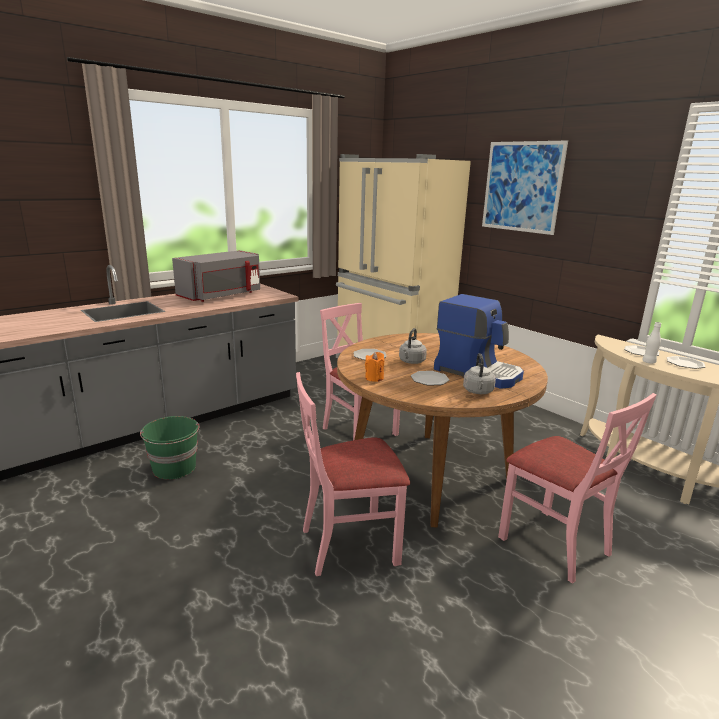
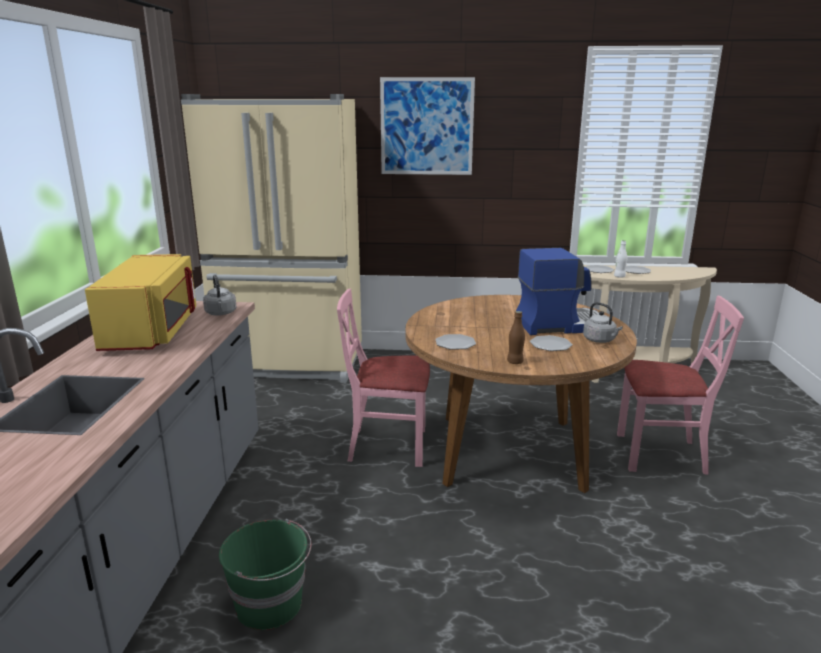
camera: 45 degrees left, 0 degrees up
grey microwave [172,250,260,302] -> yellow microwave [85,254,196,351]
pink chair [296,372,410,576] -> none
orange candle [365,352,384,382] -> brown bottle [507,311,525,364]
grey kettle [399,328,427,364] -> grey kettle moved to [203,275,236,315]

